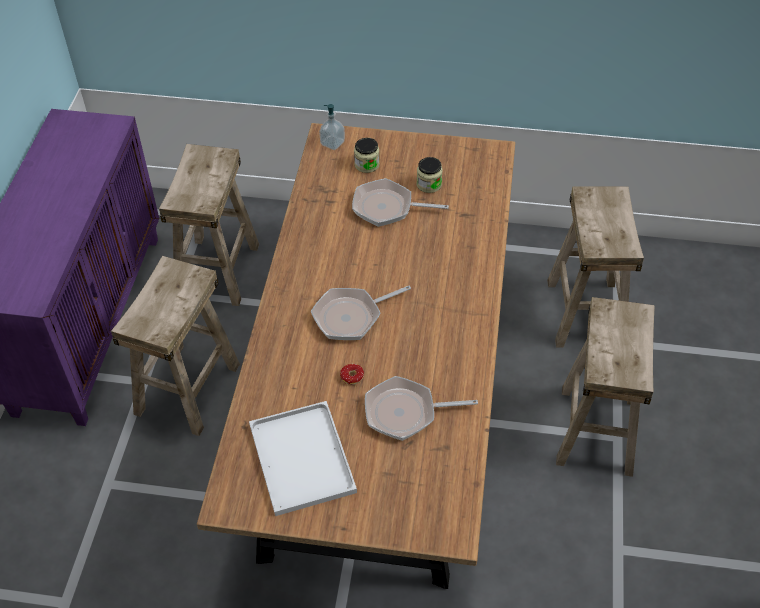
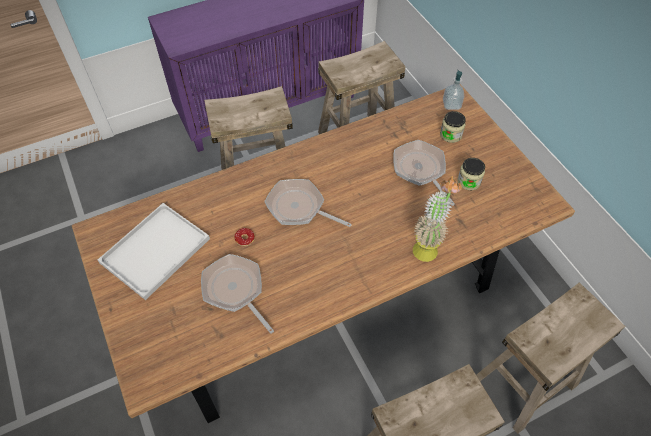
camera: 55 degrees right, 5 degrees up
none -> potted plant [413,176,462,262]

